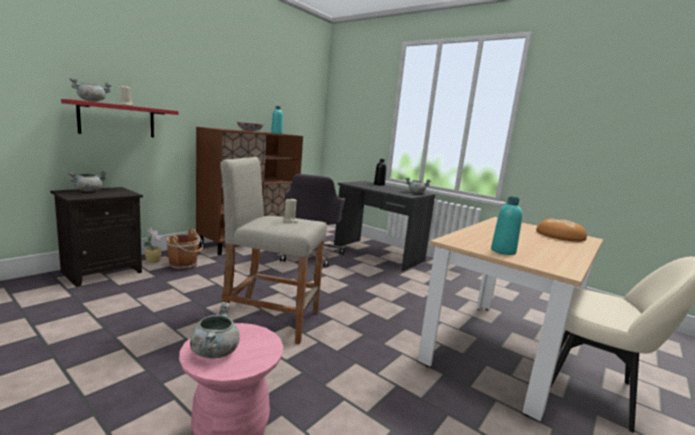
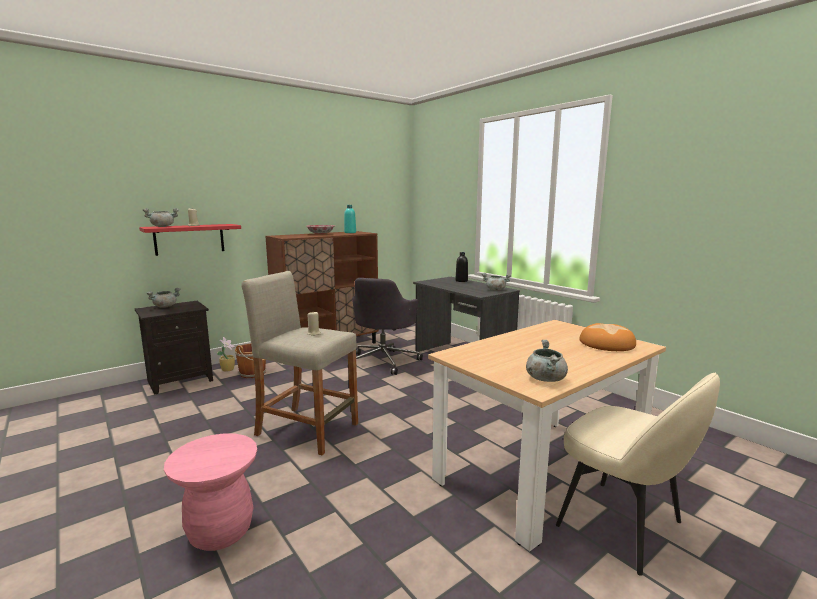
camera: 15 degrees right, 0 degrees up
grey cooking pot [190,302,240,358] -> grey cooking pot moved to [526,340,568,382]
turquoise bottle [491,196,522,255] -> none

